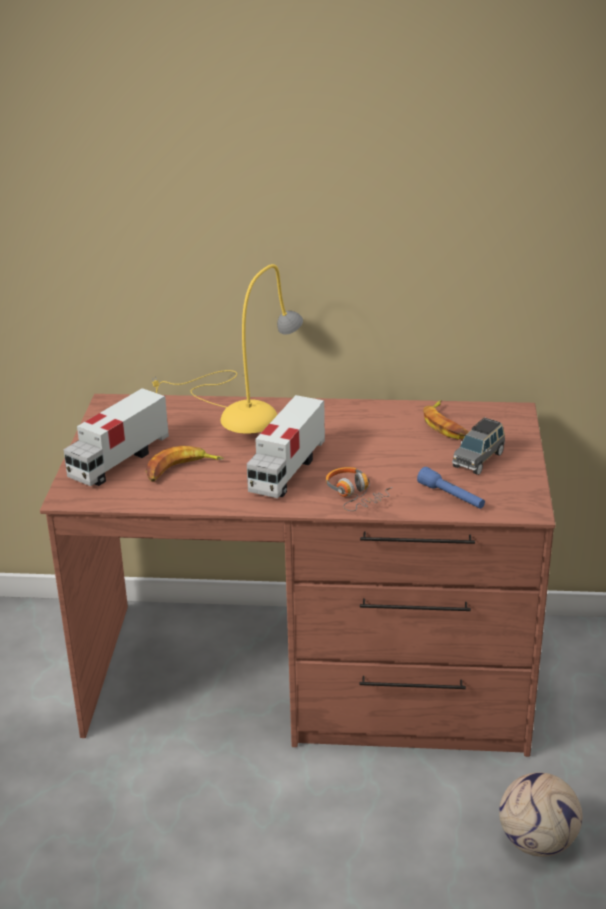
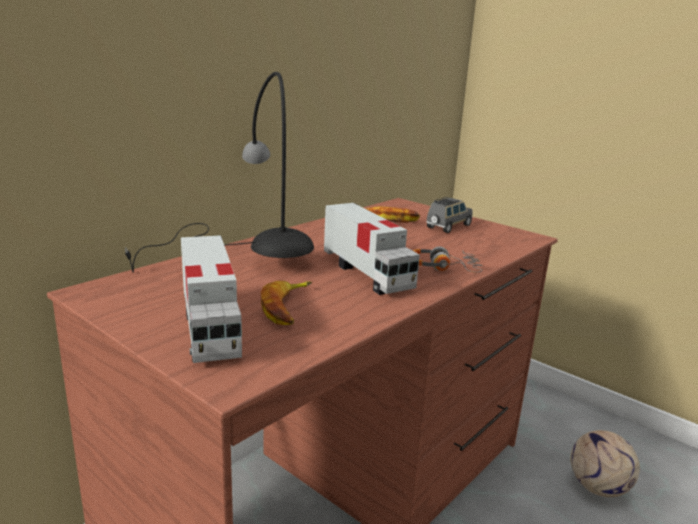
camera: 55 degrees left, 10 degrees down
yellow table lamp [152,264,303,434] -> black table lamp [125,72,314,273]
blue flashlight [417,467,485,509] -> none
grey toy car [452,417,505,475] -> grey toy car turned 120 degrees counterclockwise [426,197,472,233]

